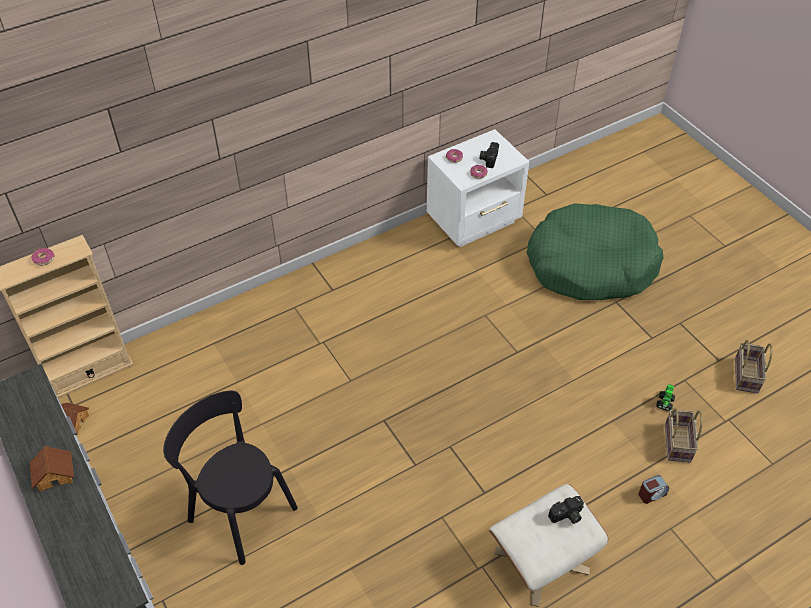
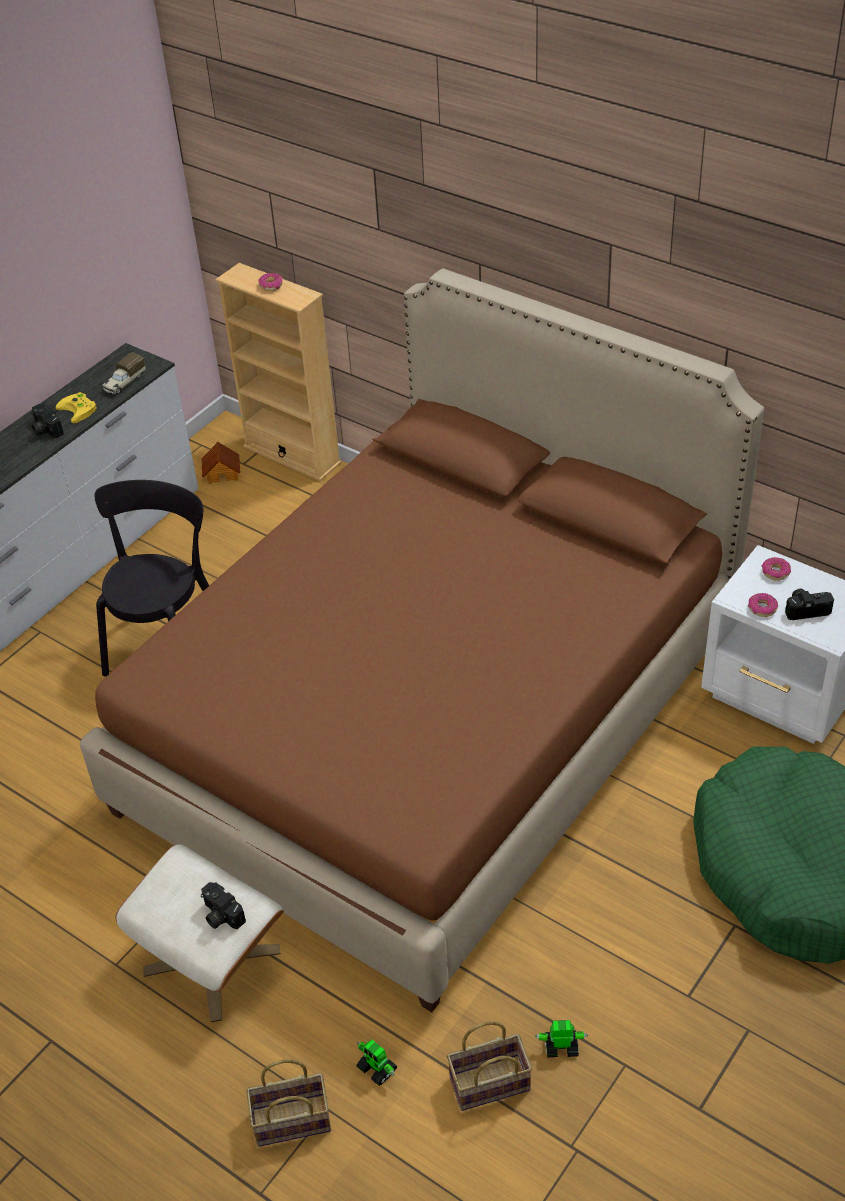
camera: 70 degrees right, 5 degrees down
toy house [30,446,74,491] -> camera [32,404,64,438]
alarm clock [638,475,669,504] -> toy robot [356,1040,397,1086]
basket [735,340,773,393] -> basket moved to [246,1059,331,1147]
none -> yellow game controller [56,392,97,423]
none -> brown bed [80,269,764,1012]
none -> toy truck [102,352,146,394]

